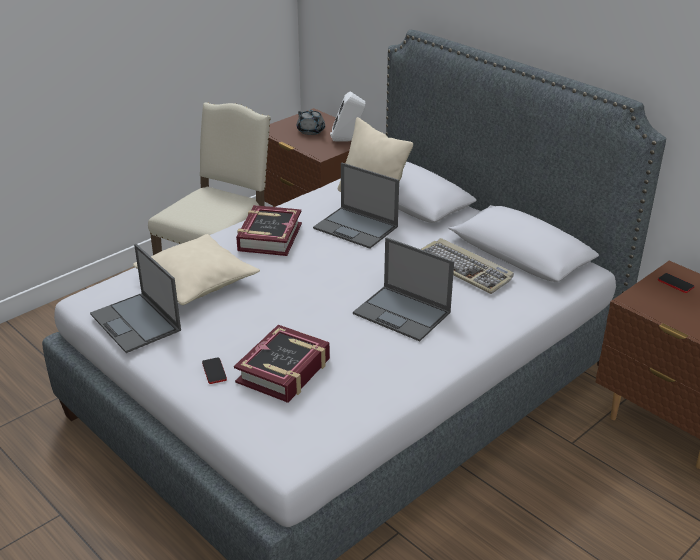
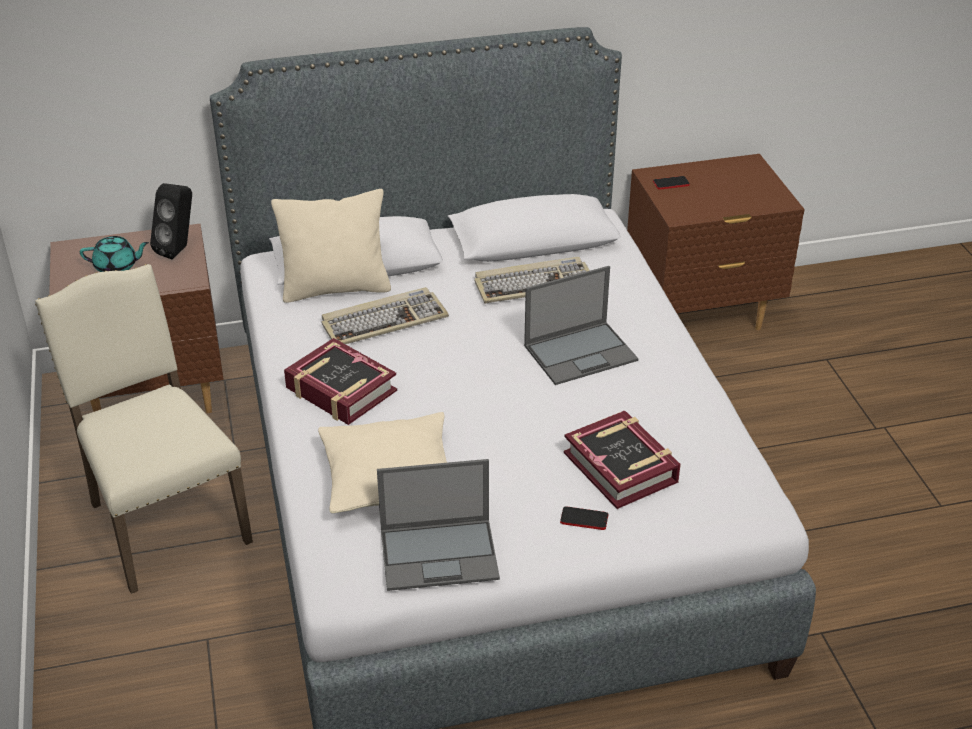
camera: 60 degrees left, 5 degrees up
grey teapot [297,110,325,135] -> turquoise teapot [80,236,149,272]
laptop [313,162,399,249] -> keyboard [322,287,449,344]
white speaker [330,91,366,142] -> black speaker [150,183,192,259]

